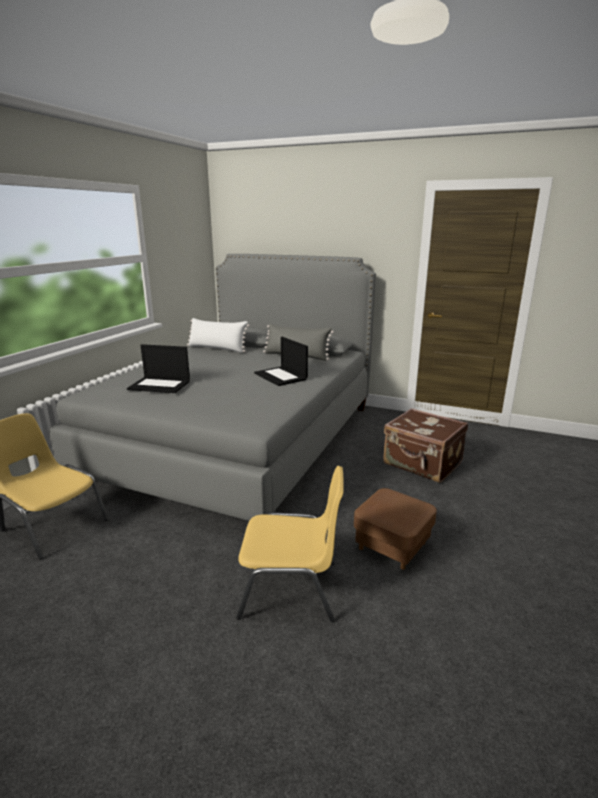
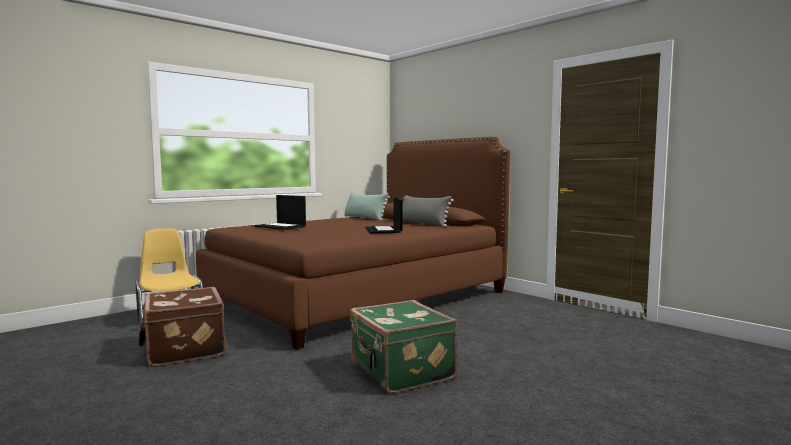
camera: 25 degrees right, 15 degrees down
grey bed [49,254,376,521] -> brown bed [196,137,510,349]
white pillow [187,318,250,353] -> green pillow [344,192,390,221]
yellow chair [236,466,343,622] -> none
brown ottoman [354,488,437,570] -> green suitcase [350,300,457,394]
brown suitcase [383,408,468,483] -> brown suitcase moved to [138,287,226,366]

